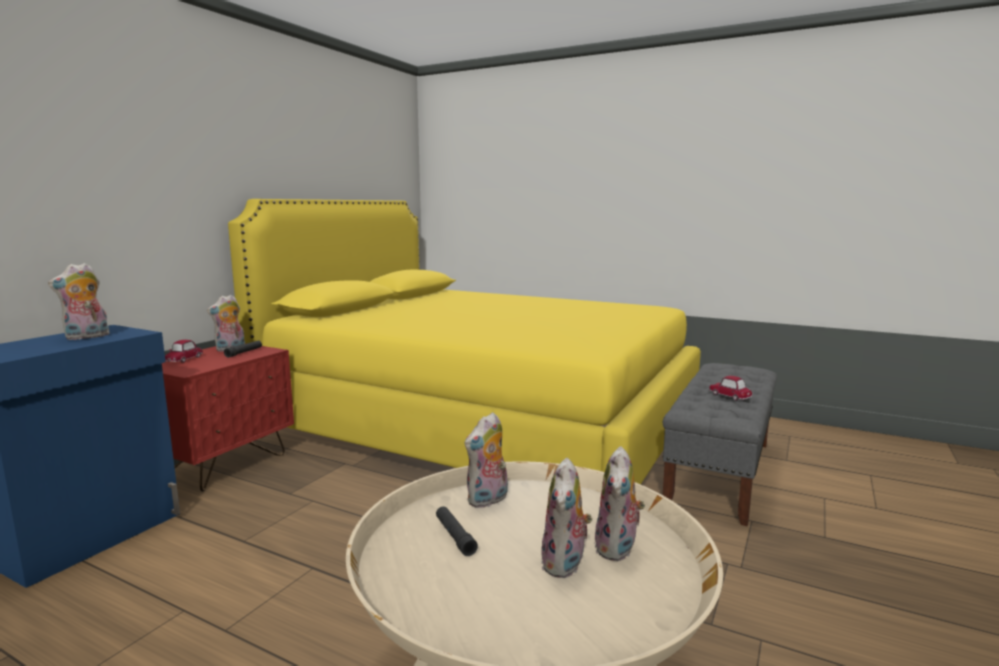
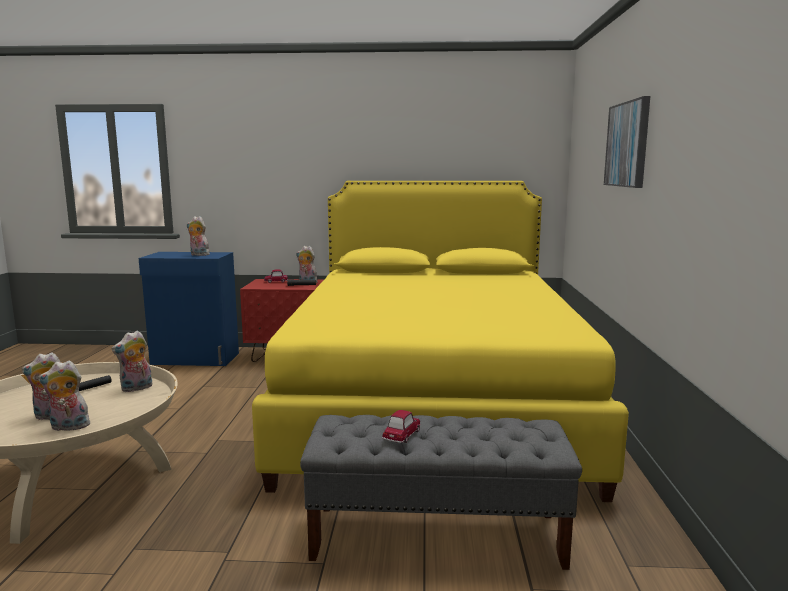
camera: 65 degrees right, 0 degrees up
plush toy [465,412,508,508] -> plush toy turned 60 degrees counterclockwise [111,331,152,392]
none -> picture [604,96,650,188]

